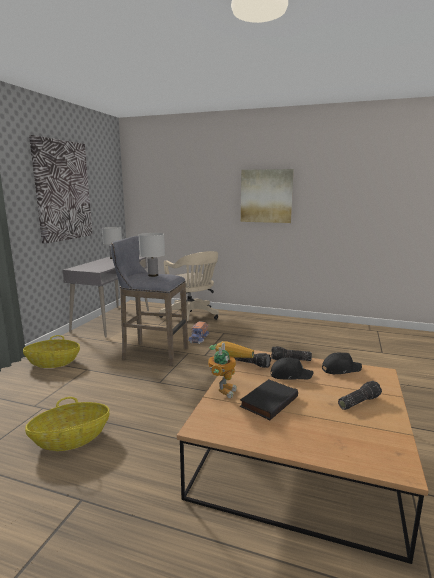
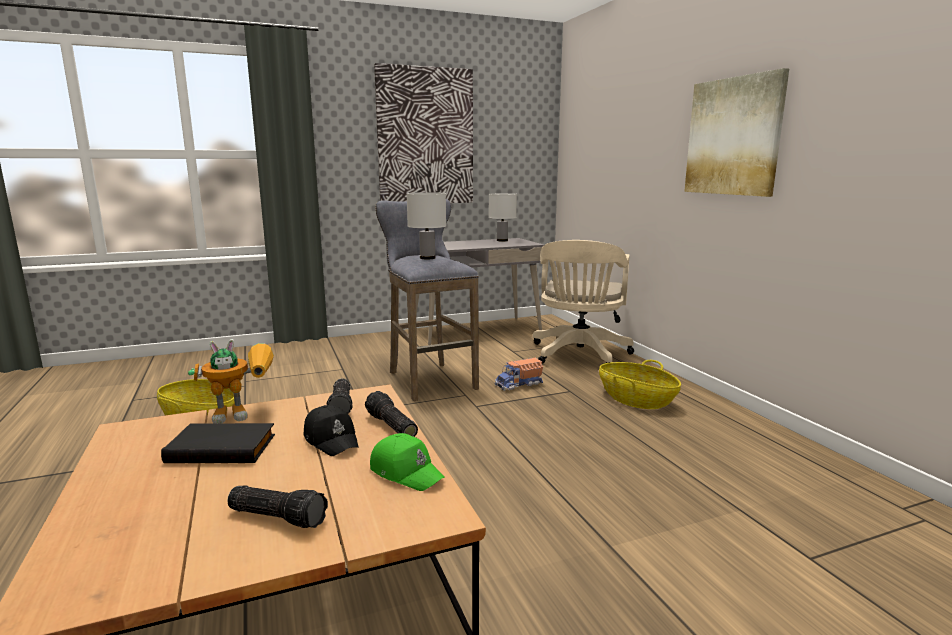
camera: 50 degrees right, 0 degrees up
basket [23,335,80,368] -> basket moved to [599,360,681,409]
black cap [322,352,362,374] -> green cap [370,433,445,491]

